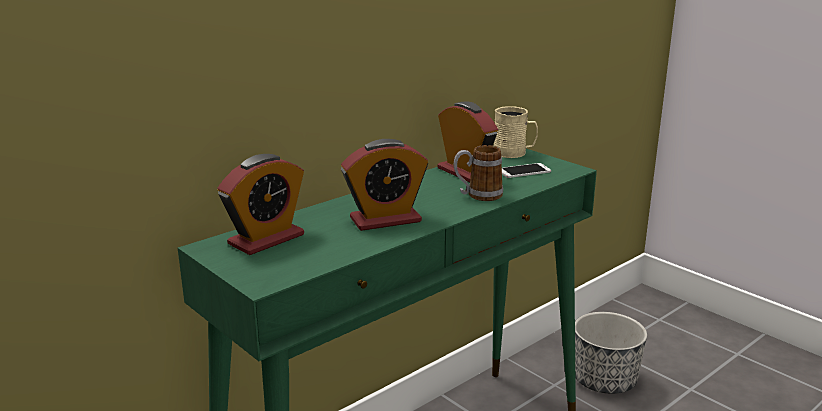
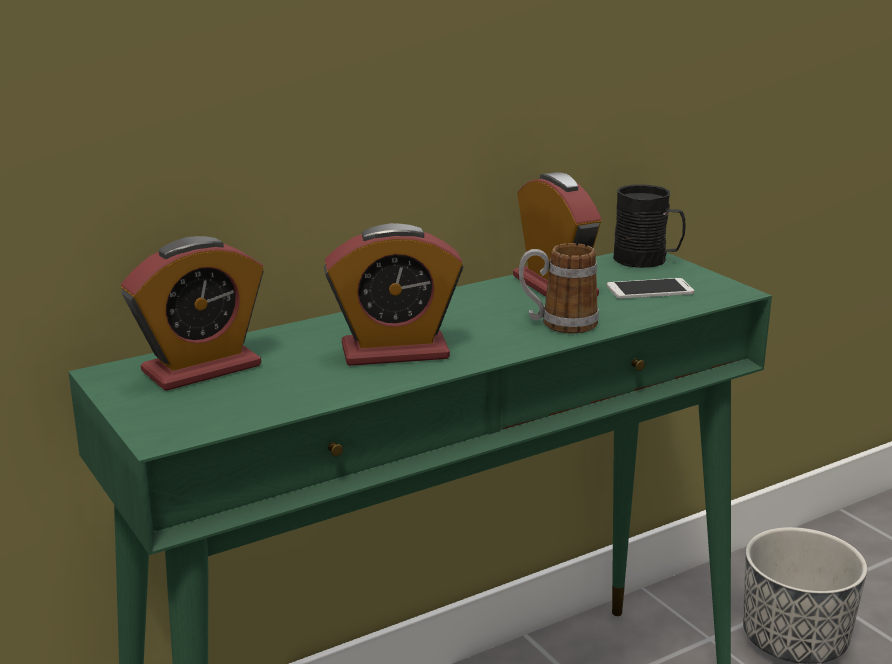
camera: 10 degrees right, 0 degrees up
beige mug [494,106,538,158] -> black mug [613,184,685,268]

